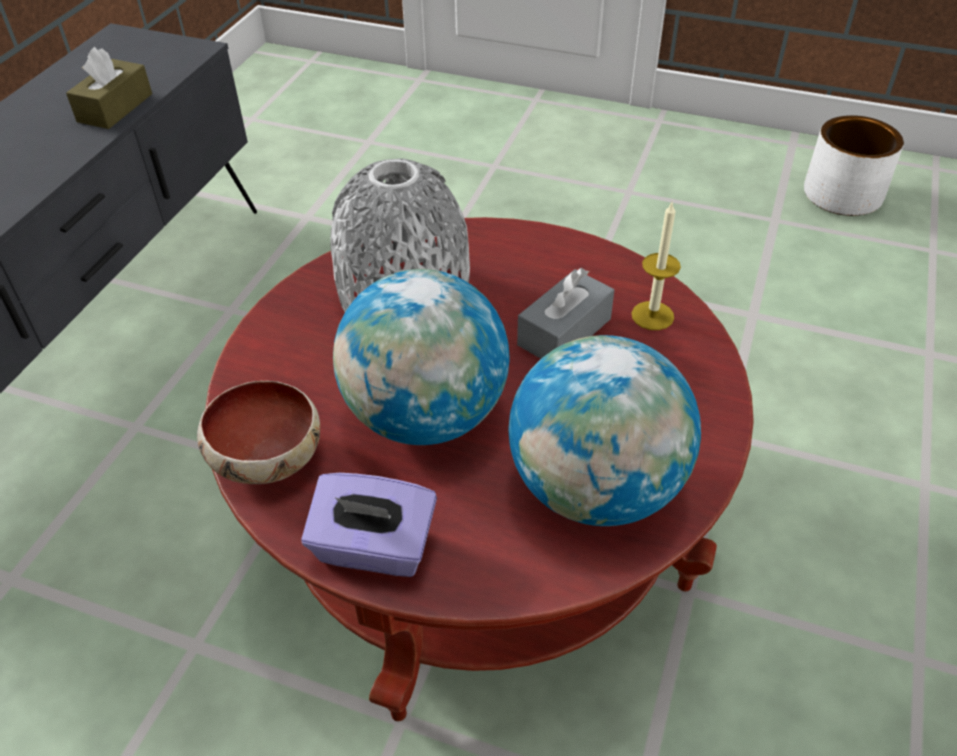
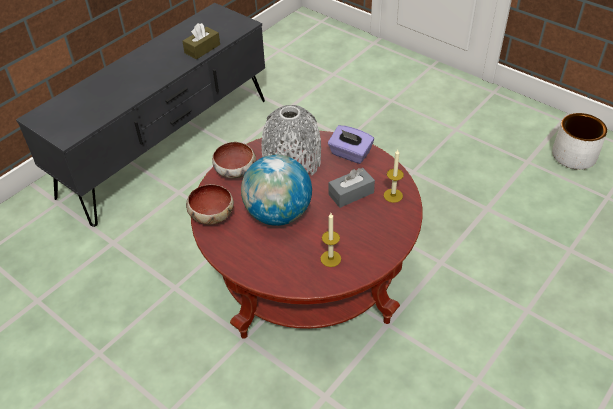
camera: 20 degrees right, 0 degrees up
purple tissue box [301,473,437,577] -> purple tissue box moved to [328,125,374,164]
globe [509,335,701,526] -> candle [320,213,341,267]
none -> bowl [212,142,256,178]

